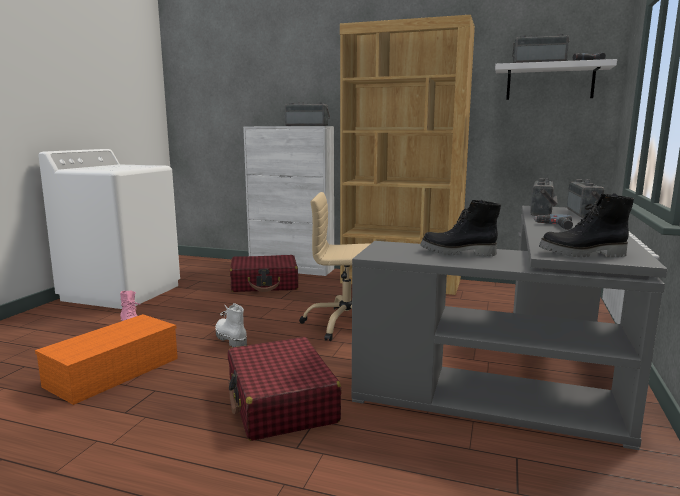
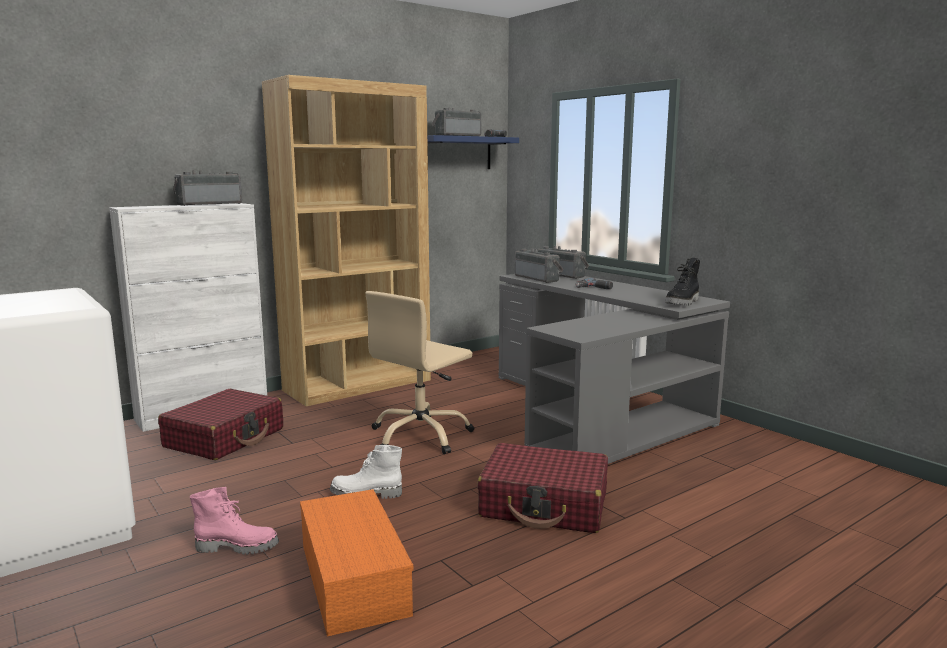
camera: 55 degrees left, 0 degrees up
black boot [420,200,501,256] -> none
white shelf [495,59,617,100] -> blue shelf [427,135,519,169]

